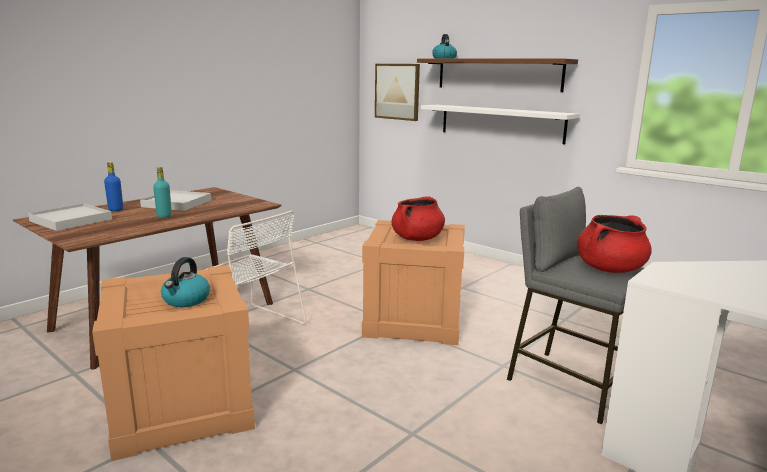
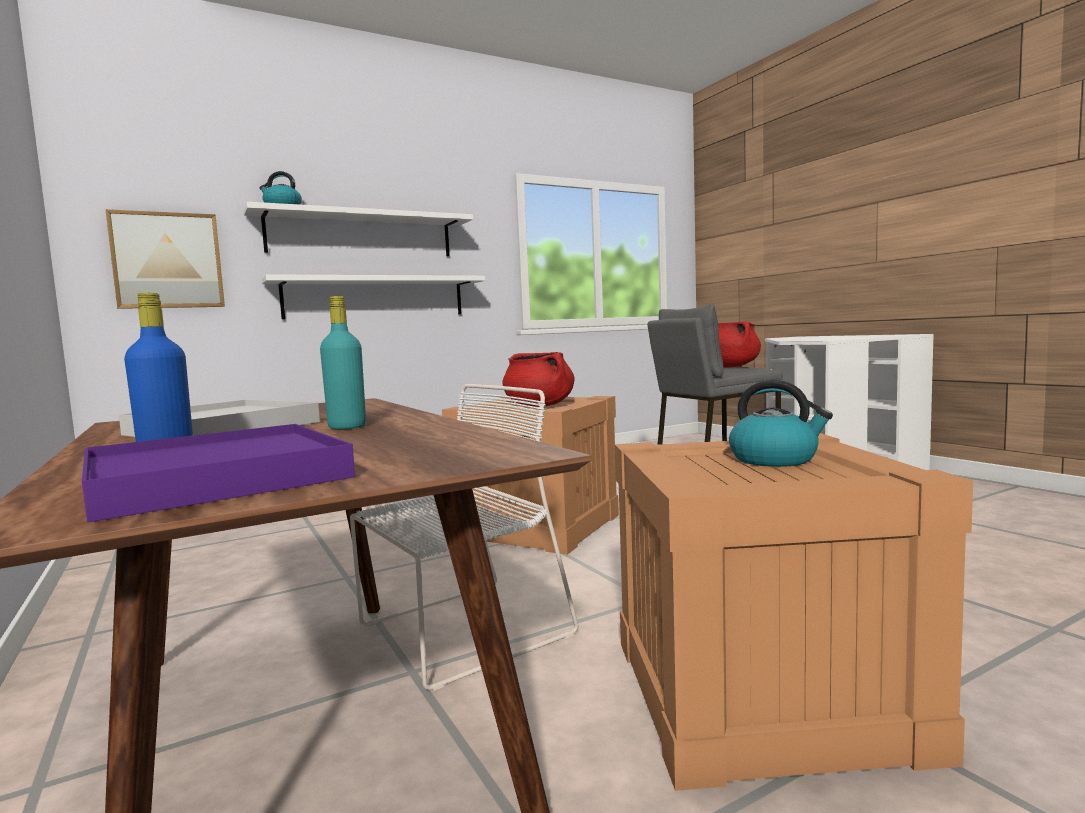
camera: 70 degrees left, 10 degrees down
white tray [28,203,112,231] -> purple tray [82,424,355,523]
brown shelf [417,59,578,92] -> white shelf [244,202,473,256]

